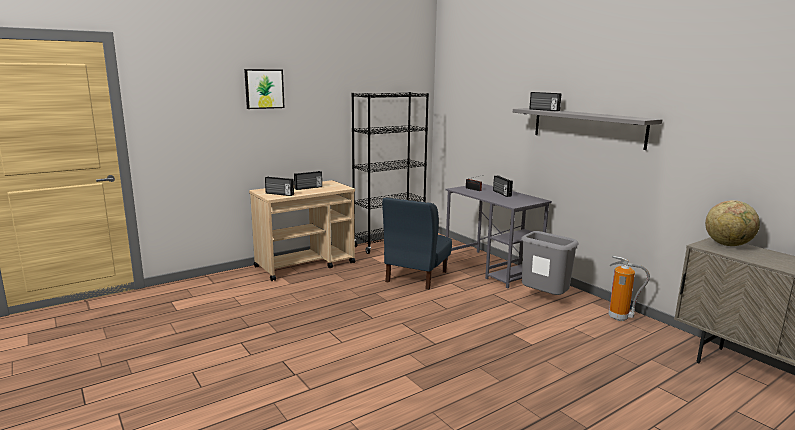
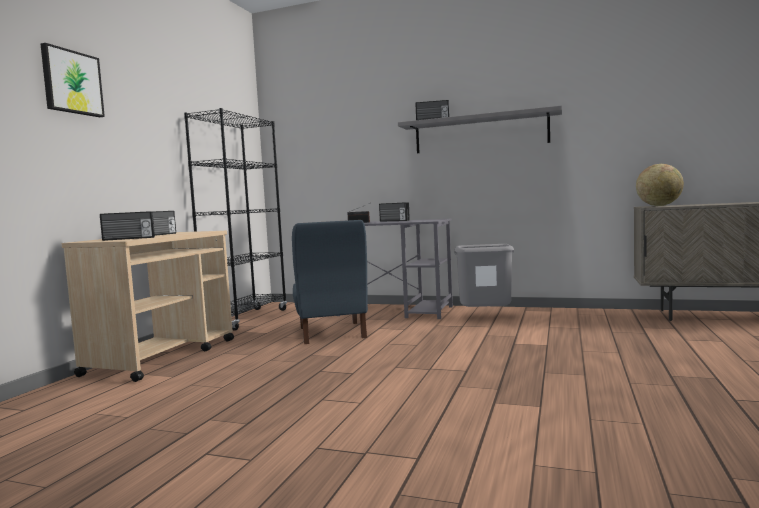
camera: 35 degrees left, 10 degrees down
fire extinguisher [608,256,650,321] -> none

